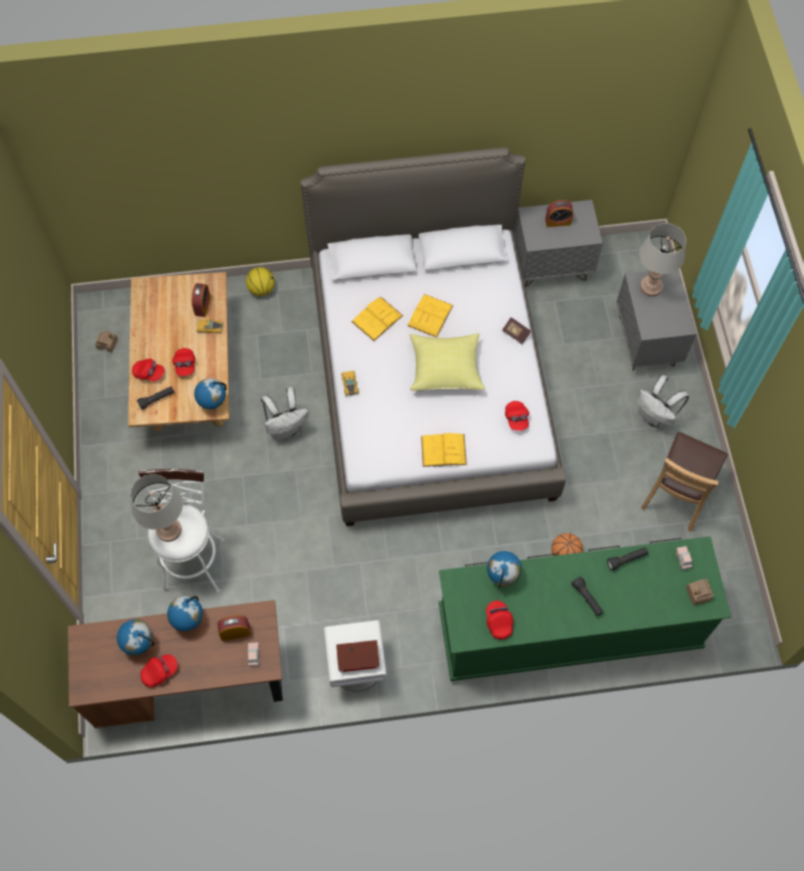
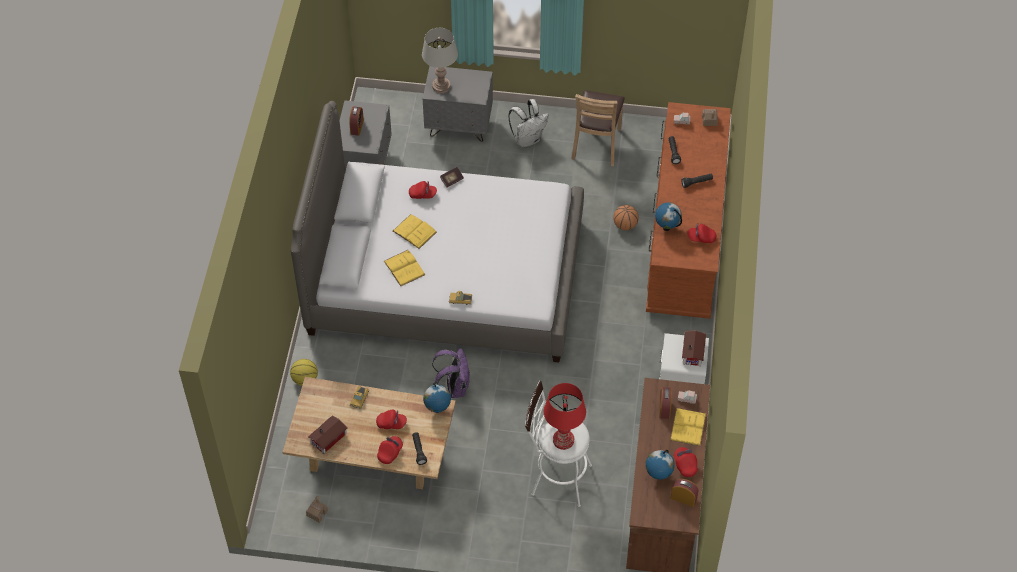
camera: 75 degrees left, 10 degrees down
grey table lamp [130,474,183,542] -> red table lamp [544,383,586,450]
globe [167,596,203,631] -> none
alarm clock [192,283,211,317] -> alarm clock moved to [671,479,699,507]
white backpack [261,387,309,440] -> purple backpack [432,348,470,398]
yellow pillow [409,333,485,391] -> none
yellow book [421,433,467,467] -> yellow book moved to [670,408,706,446]
green dresser [439,536,731,681] -> brown dresser [646,102,731,319]
red cap [505,401,529,431] -> red cap moved to [409,181,437,199]
brown chair [641,432,728,532] -> brown chair turned 60 degrees clockwise [571,90,625,166]
none -> toy house [308,415,347,454]

